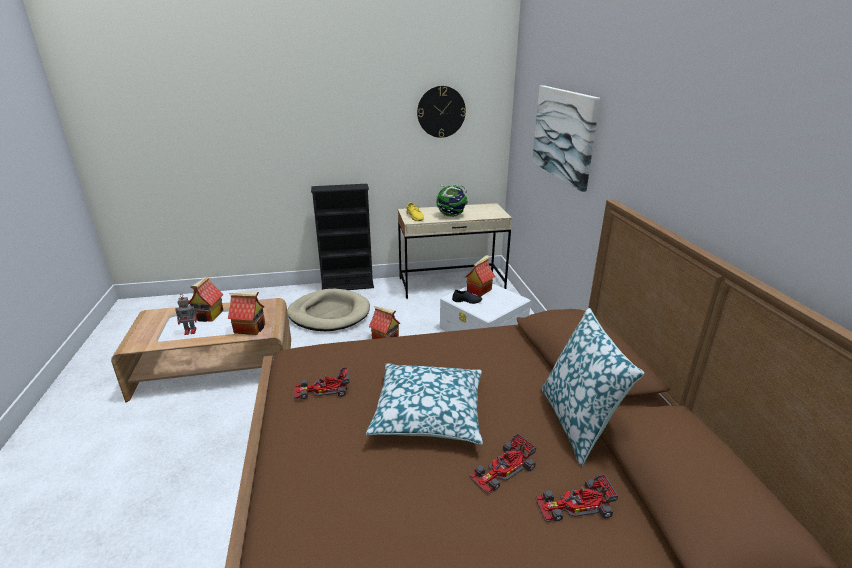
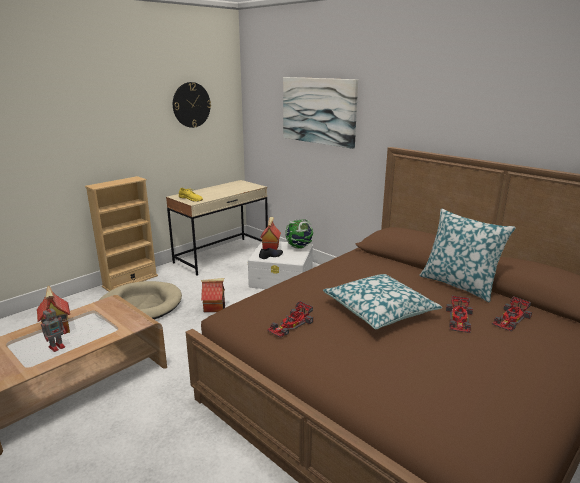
camera: 35 degrees left, 5 degrees down
toy house [228,292,265,335] -> none
black bookcase [311,184,374,290] -> beige bookcase [85,176,158,292]
globe [436,184,468,217] -> globe moved to [285,219,313,249]

